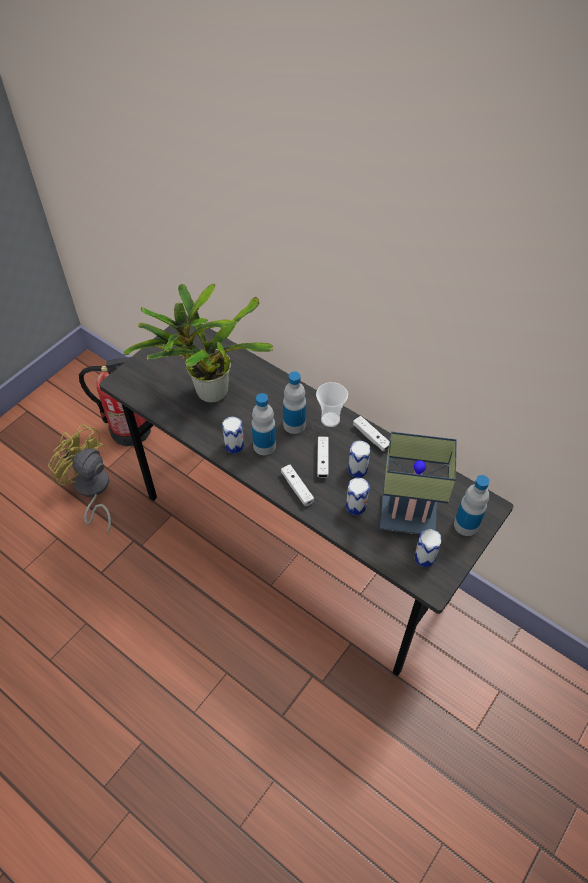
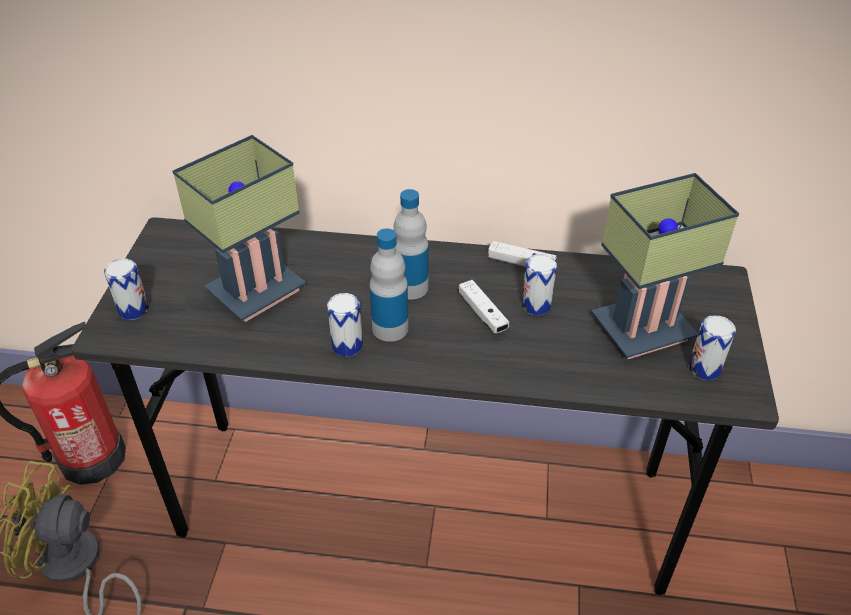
camera: 30 degrees left, 10 degrees down
potted plant [123,283,274,403] -> table lamp [173,135,306,322]
white game controller [281,465,314,506] -> none
cup [316,382,348,427] -> none
can [346,478,369,515] -> can moved to [104,258,149,320]
bottle [454,475,490,536] -> none

